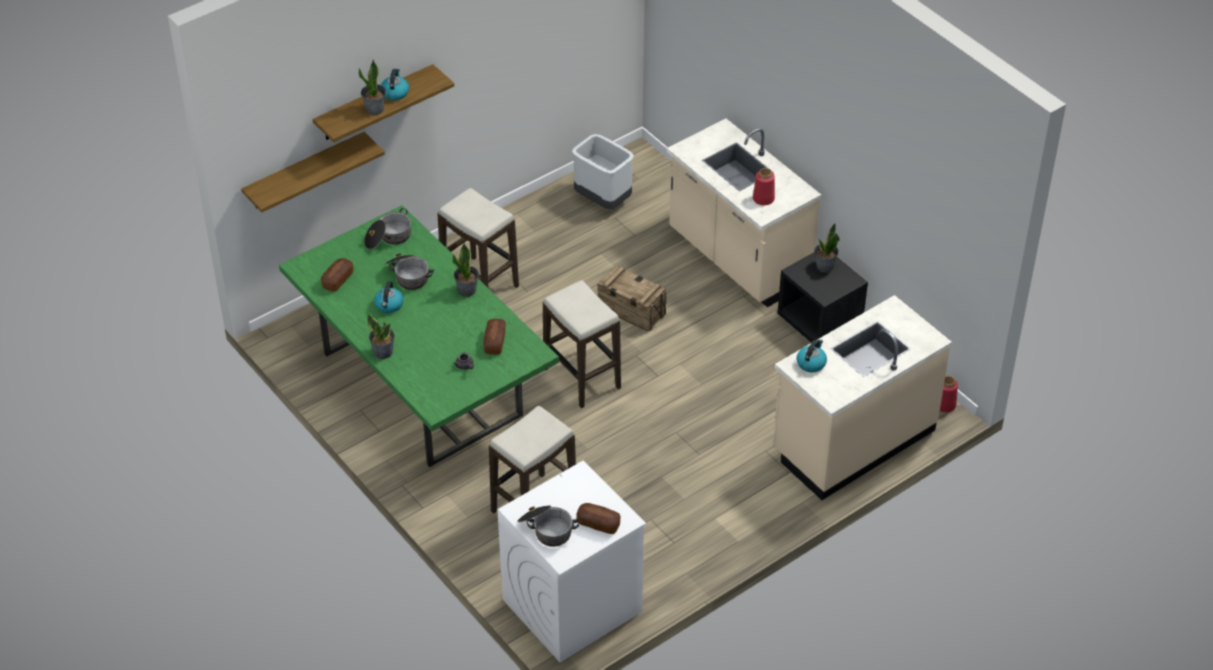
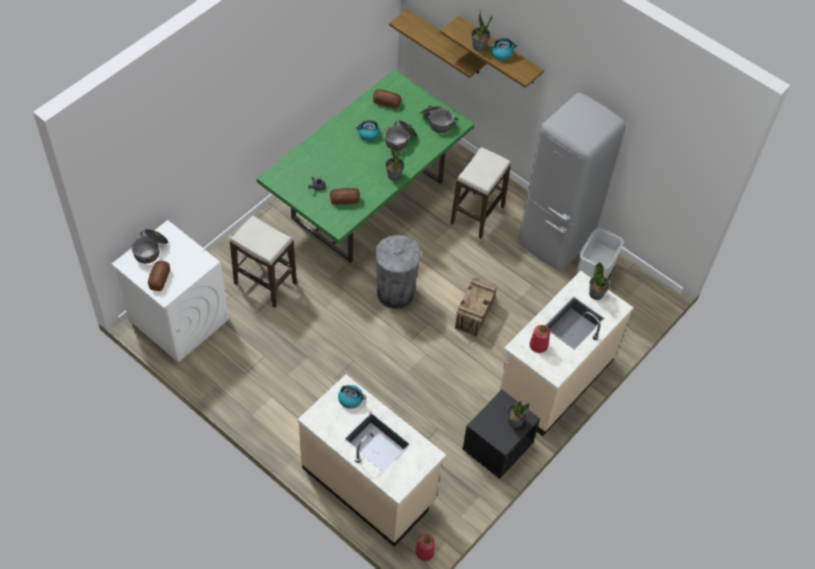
camera: 75 degrees right, 10 degrees up
potted plant [367,314,395,359] -> potted plant moved to [589,262,610,300]
stool [543,280,621,408] -> grey trash can [375,235,421,309]
none -> grey fridge [518,93,626,270]

